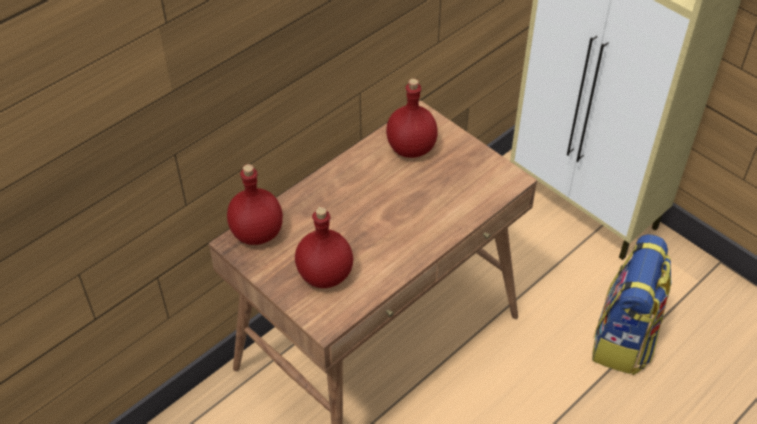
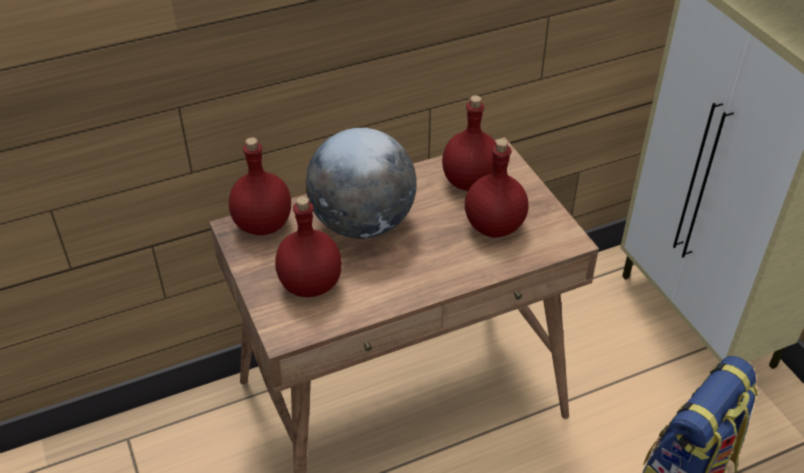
camera: 20 degrees right, 5 degrees down
none -> globe [306,128,417,239]
none -> red bottle [465,139,528,238]

